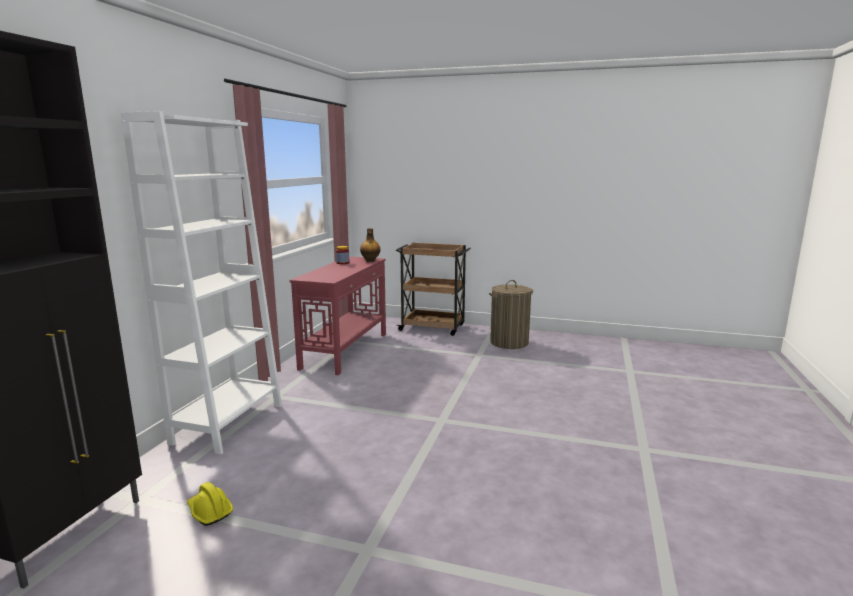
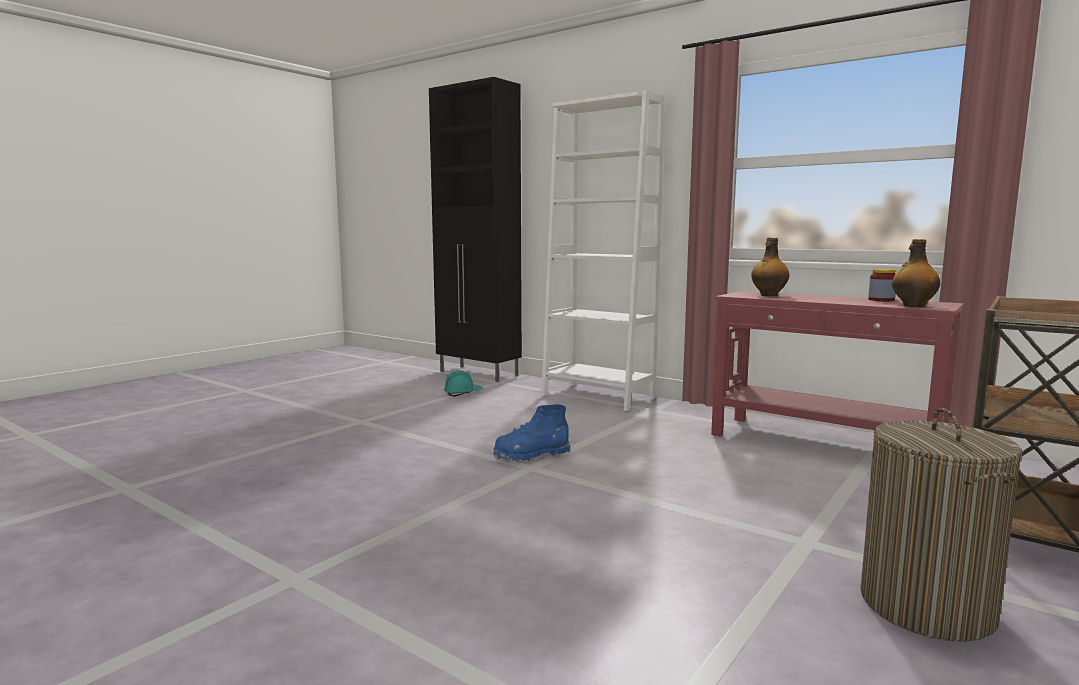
camera: 110 degrees right, 5 degrees down
yellow hard hat [187,482,233,526] -> turquoise hard hat [444,371,483,397]
none -> blue boot [493,404,571,463]
none -> bottle [752,238,789,296]

